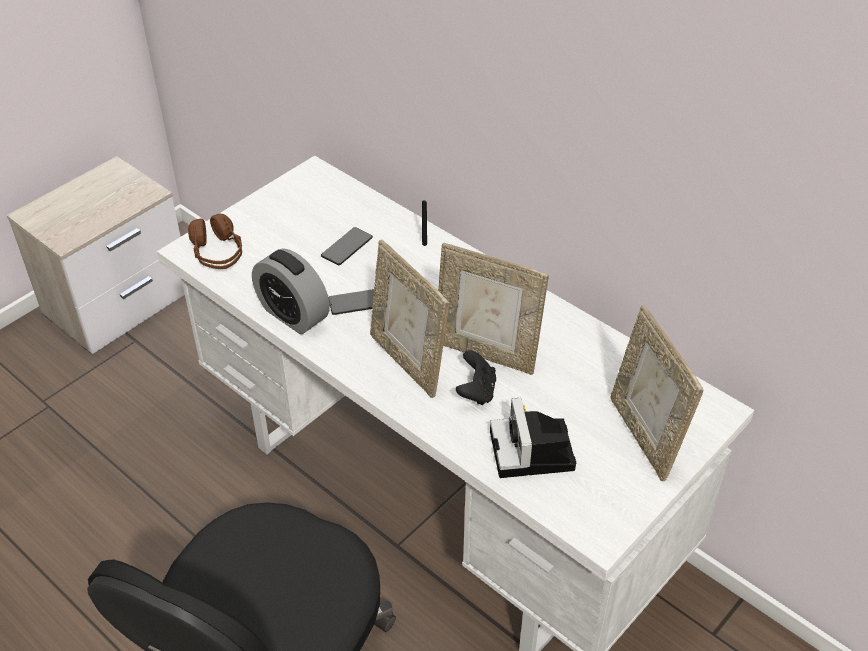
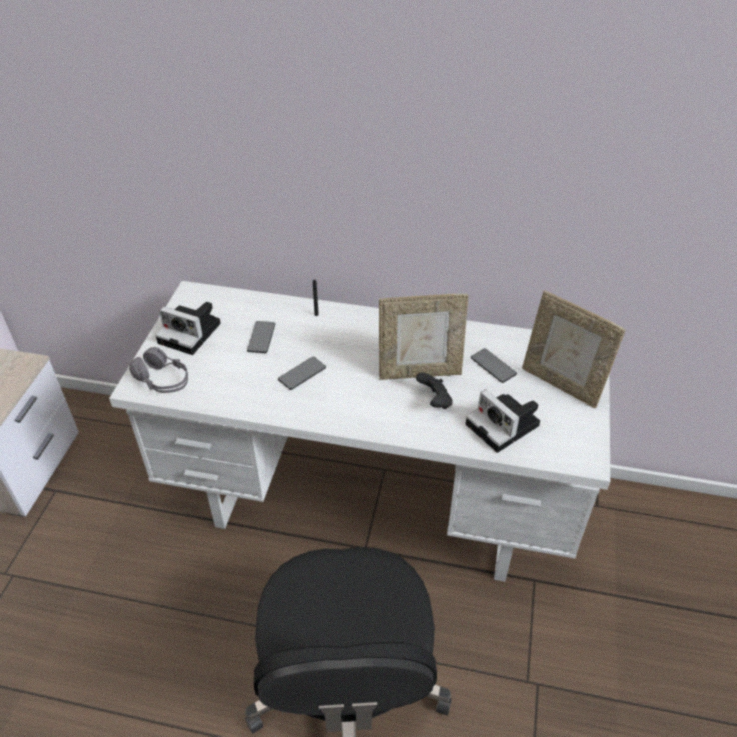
camera: 30 degrees left, 0 degrees up
brown headphones [188,214,242,269] -> grey headphones [129,347,188,393]
alarm clock [252,248,330,334] -> none
picture frame [370,240,449,398] -> none
none -> camera [155,301,221,355]
none -> phone [471,348,517,383]

